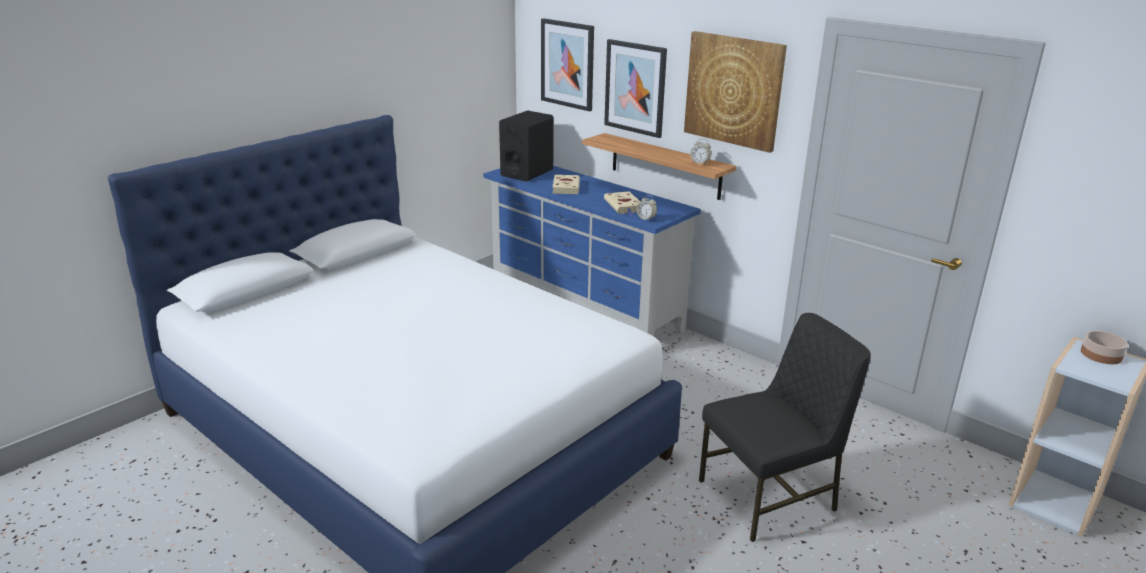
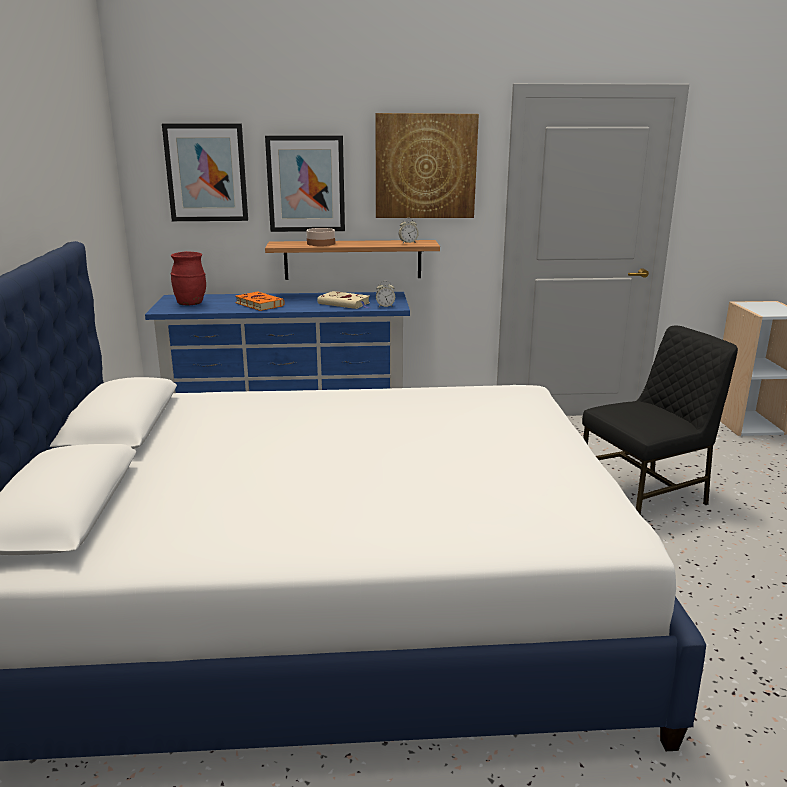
camera: 45 degrees left, 5 degrees down
black speaker [499,110,553,182] -> red vase [171,251,206,305]
beige book [553,175,580,194] -> orange book [235,292,285,311]
black chair [699,313,871,542] -> black chair turned 45 degrees clockwise [582,326,738,515]
bowl [1081,331,1128,364] -> bowl moved to [306,228,335,246]

